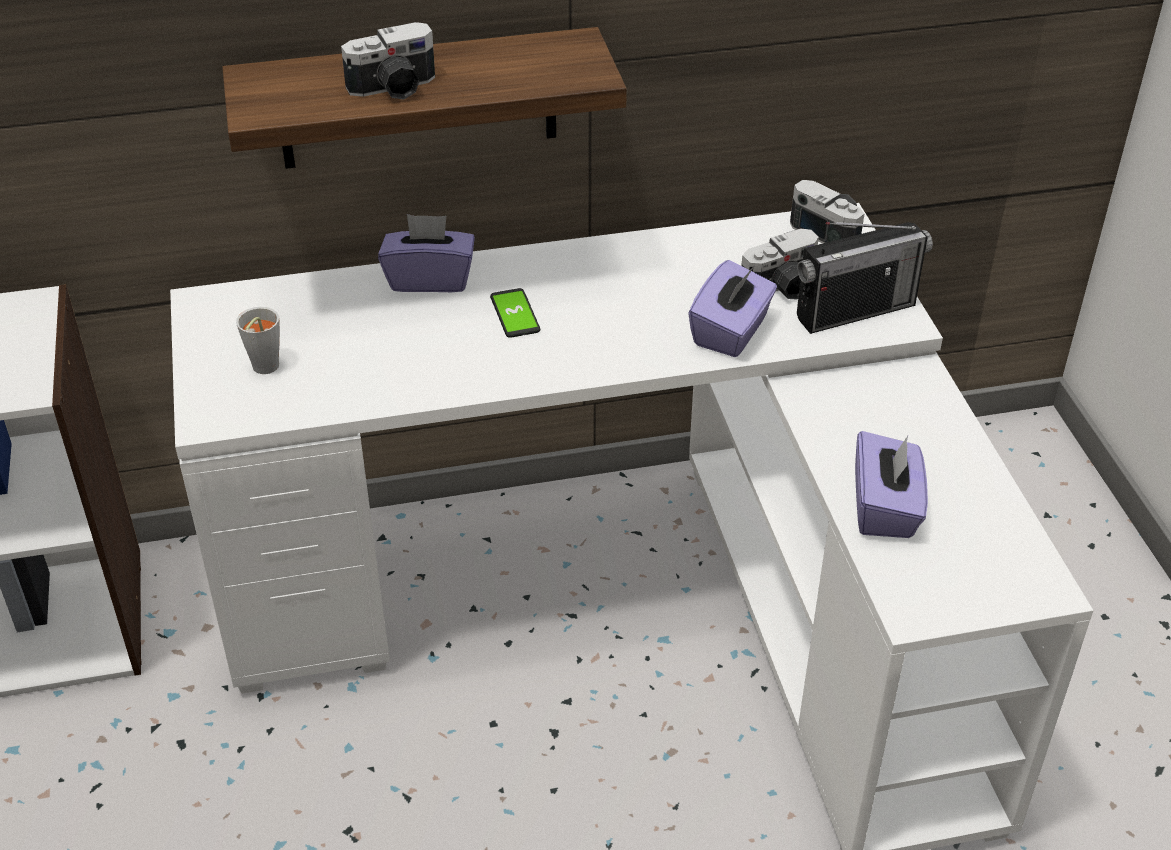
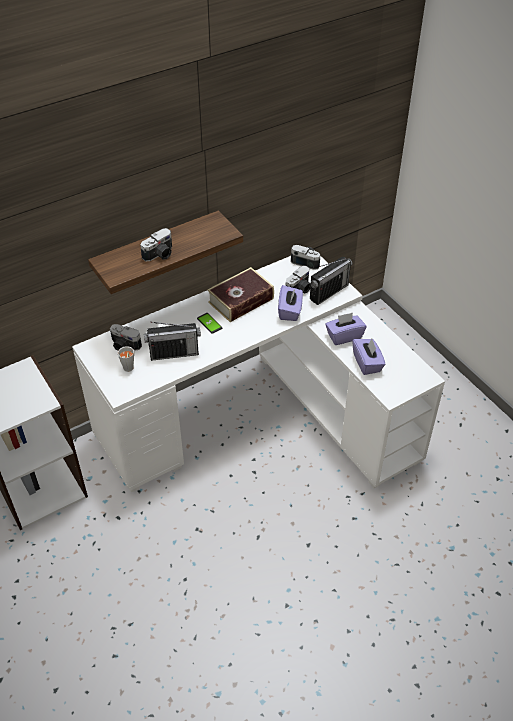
camera: 20 degrees left, 5 degrees up
purple tissue box [378,214,475,292] -> purple tissue box moved to [325,313,366,345]
none -> camera [110,324,142,351]
none -> radio [144,322,201,361]
none -> book [208,267,274,322]

